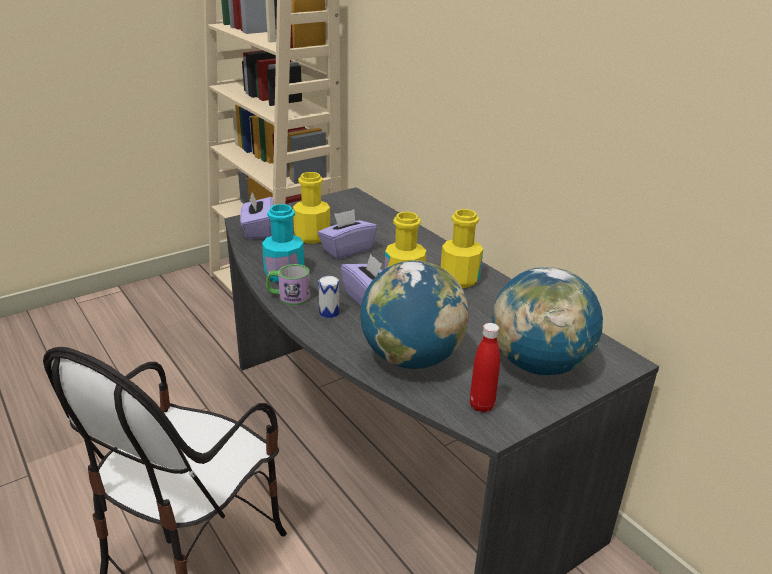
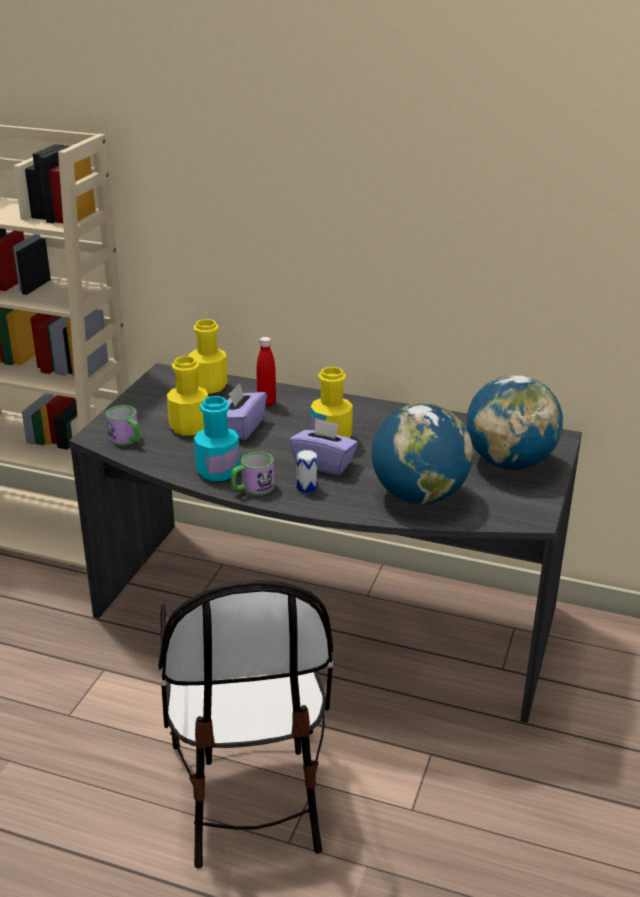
camera: 35 degrees left, 0 degrees up
purple tissue box [240,192,274,239] -> mug [106,405,140,446]
yellow bottle [441,209,483,288] -> yellow bottle moved to [189,319,228,394]
red bottle [470,323,500,413] -> red bottle moved to [256,337,276,407]

